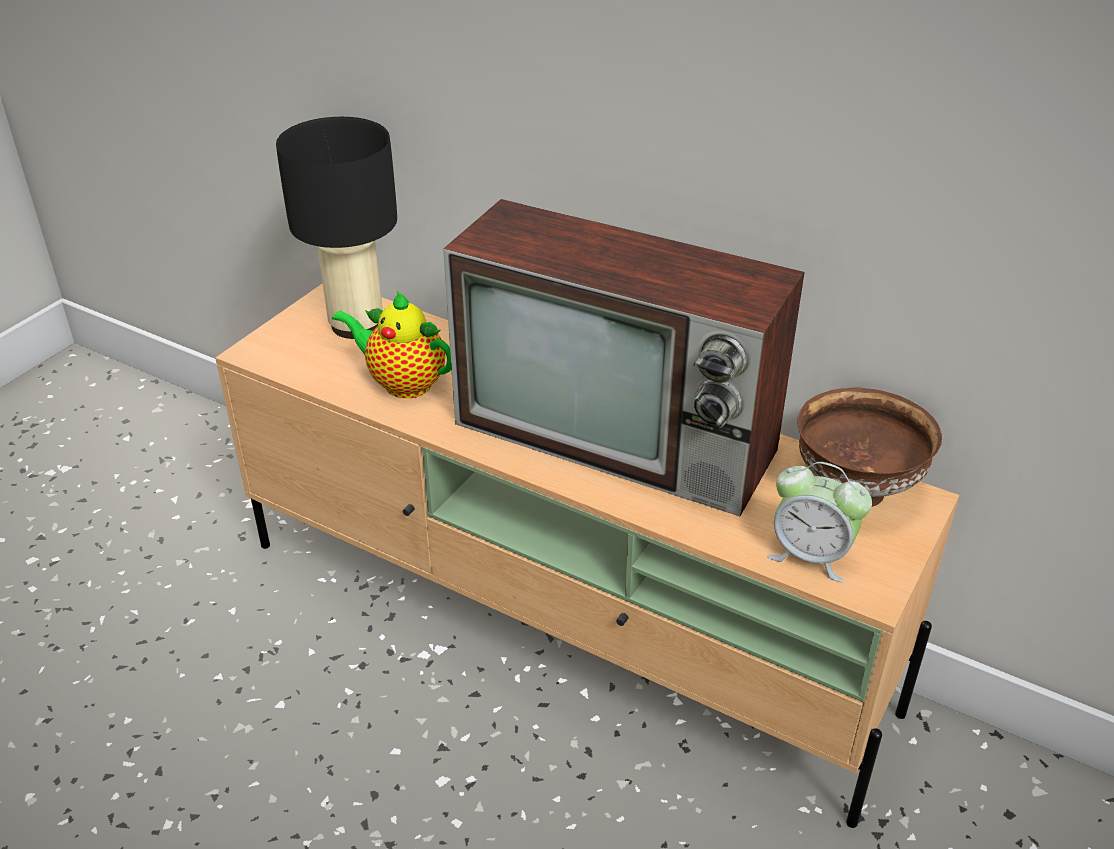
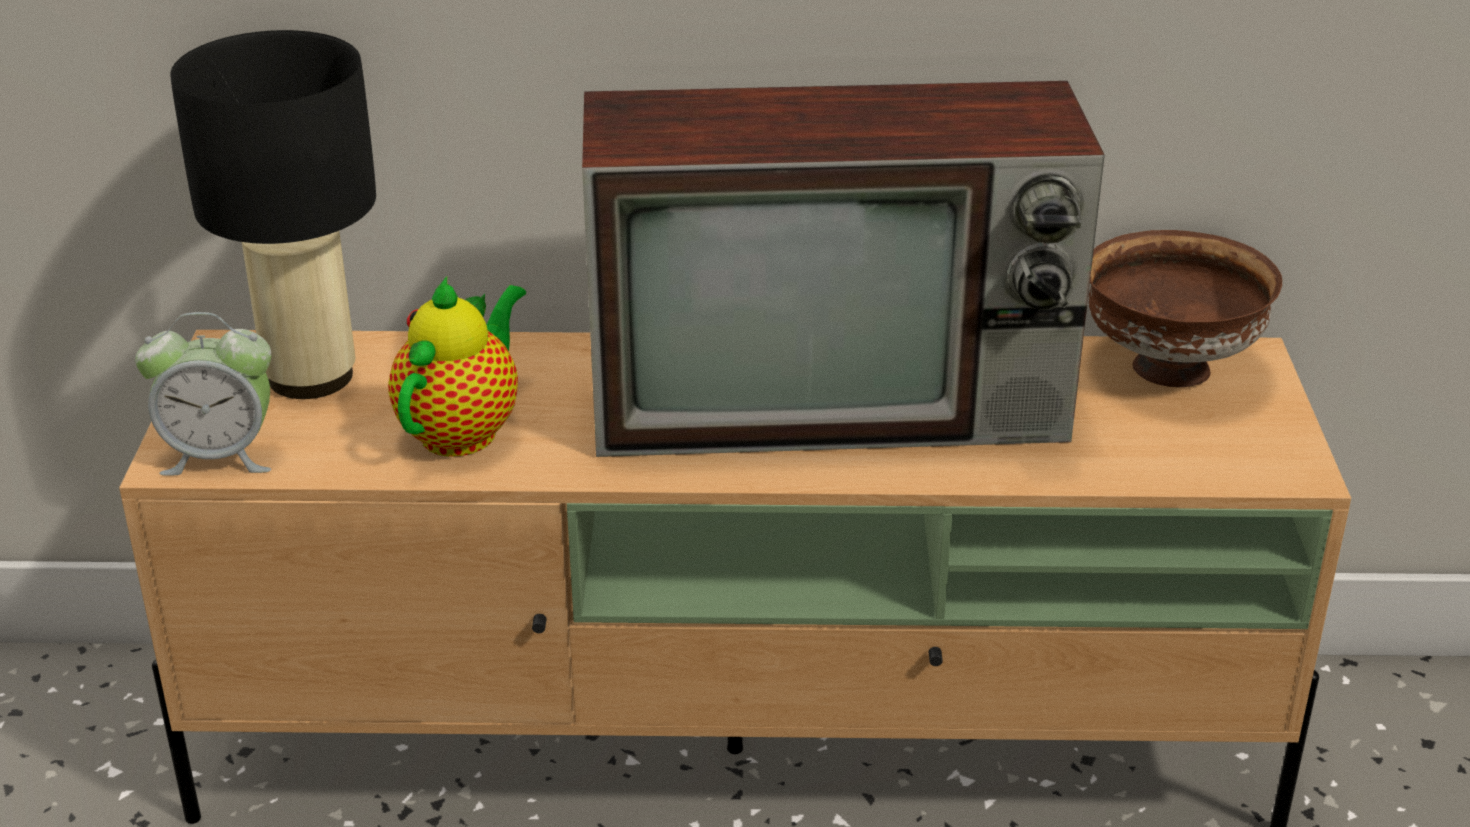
camera: 30 degrees left, 5 degrees down
teapot [332,291,451,398] -> teapot turned 120 degrees clockwise [388,276,526,457]
alarm clock [767,462,872,582] -> alarm clock moved to [135,312,271,476]

